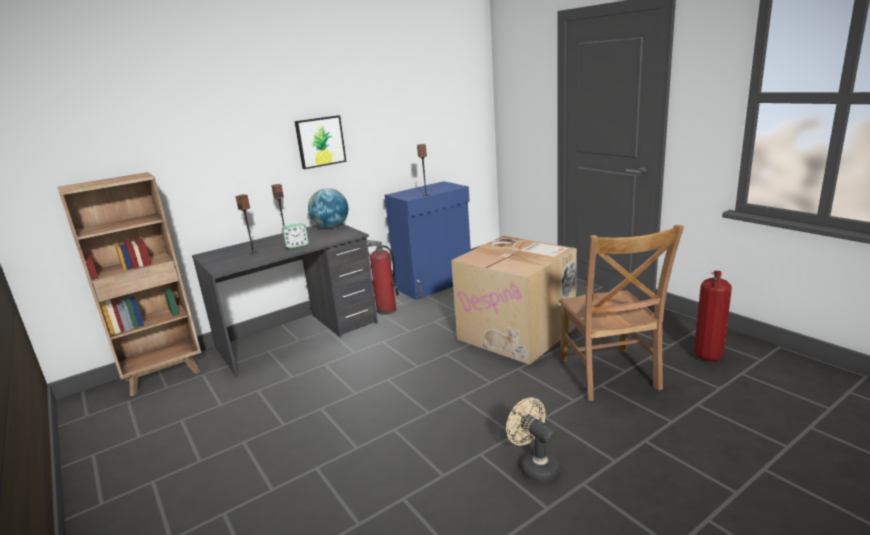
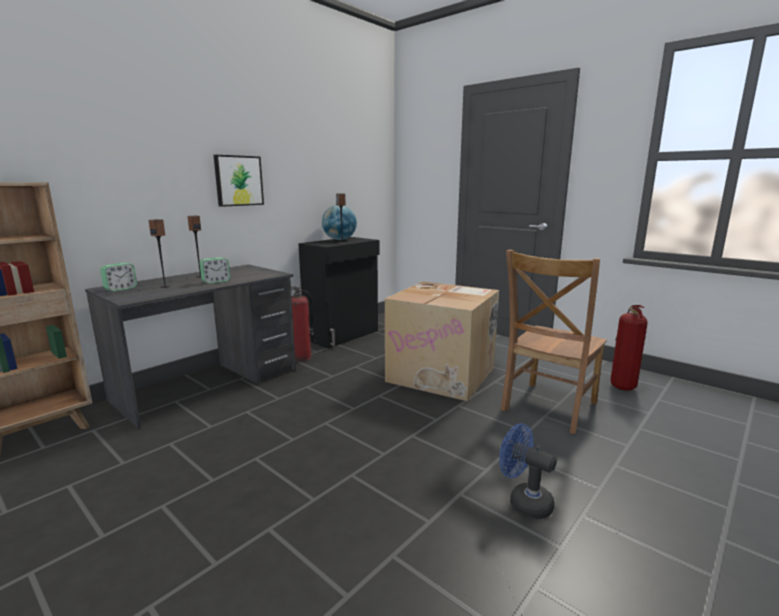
camera: 15 degrees left, 5 degrees down
globe [308,188,348,228] -> globe moved to [322,205,357,240]
blue cabinet [385,181,471,300] -> black cabinet [298,237,380,349]
beige fan [506,397,560,483] -> blue fan [499,423,557,519]
brown chair [559,225,684,401] -> brown chair turned 60 degrees clockwise [501,250,607,434]
none -> alarm clock [100,263,137,291]

